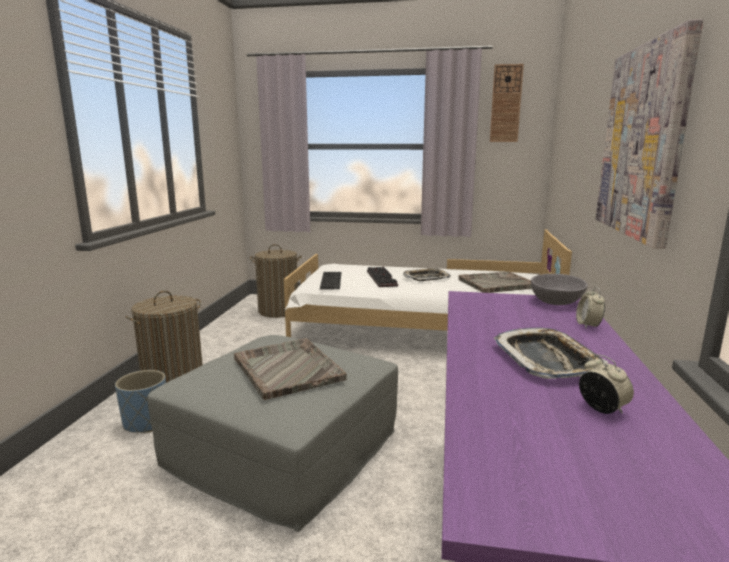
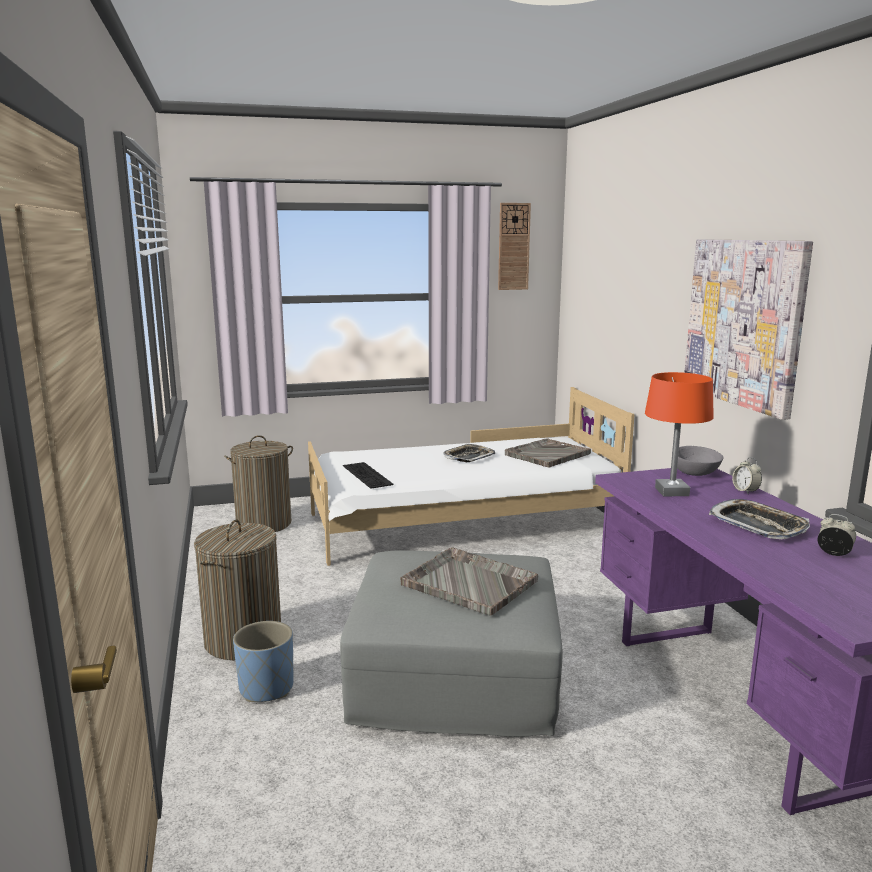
camera: 25 degrees left, 0 degrees up
keyboard [367,266,398,287] -> none
none -> orange table lamp [645,372,714,496]

